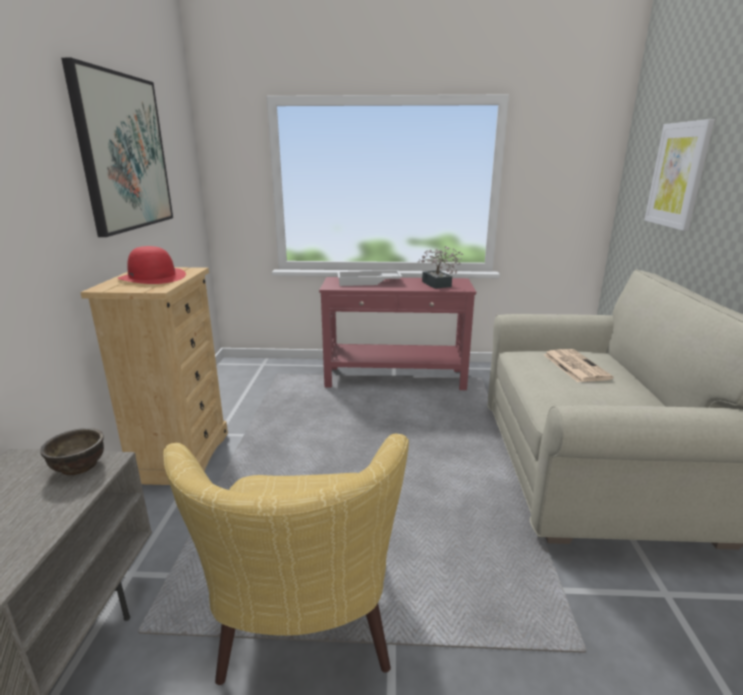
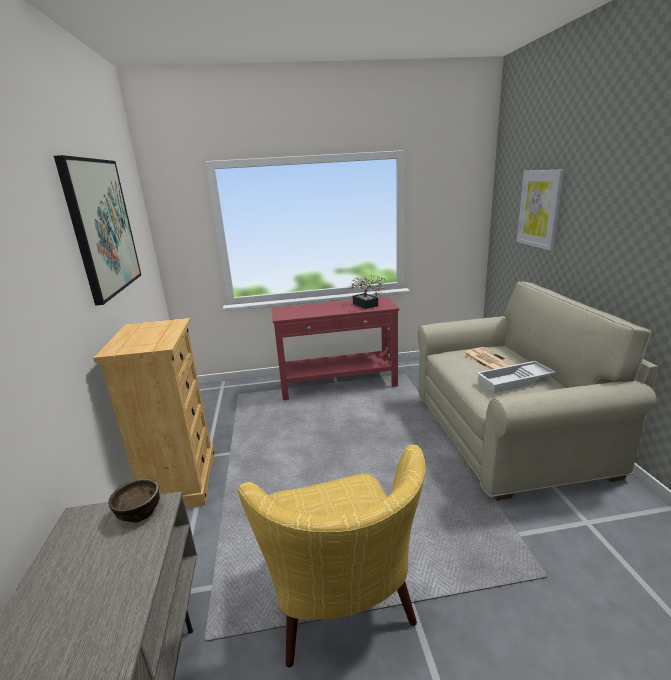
camera: 10 degrees left, 0 degrees up
red hat [118,246,186,284] -> none
white tray [337,270,402,286] -> white tray moved to [476,361,556,393]

